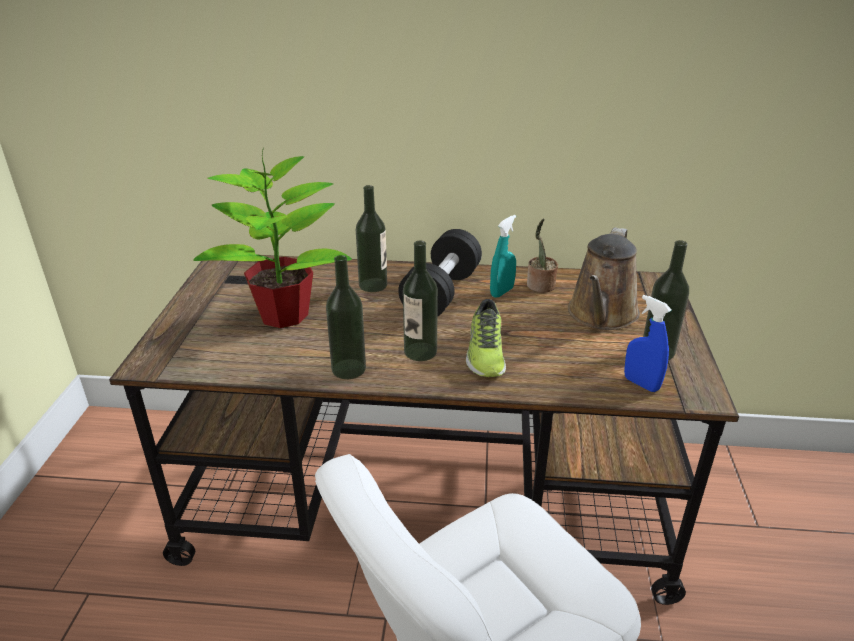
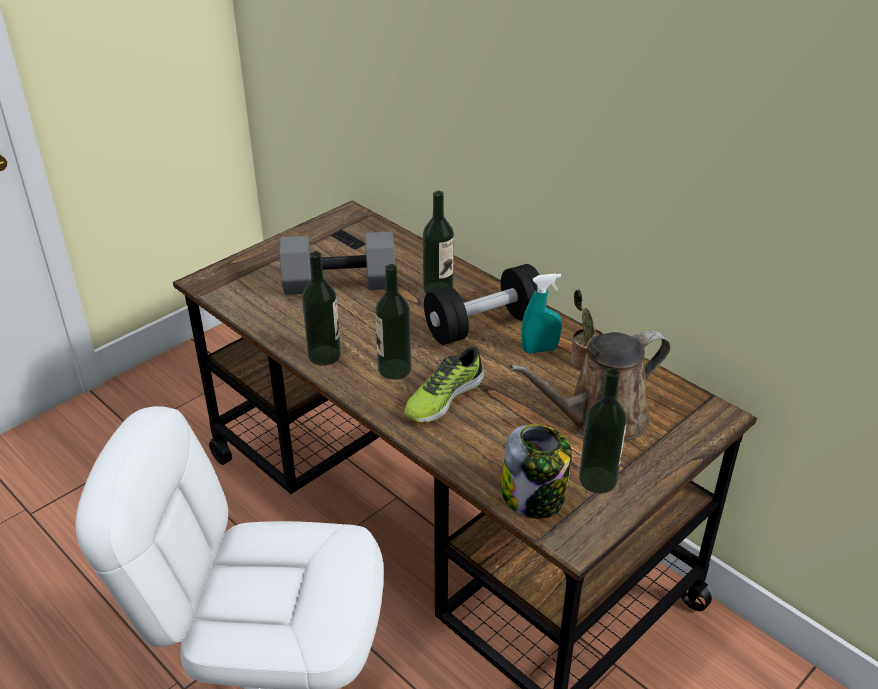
camera: 40 degrees right, 5 degrees up
potted plant [193,148,352,328] -> grey dumbbell [279,232,395,295]
blue spray bottle [624,295,672,392] -> jar [501,424,572,519]

